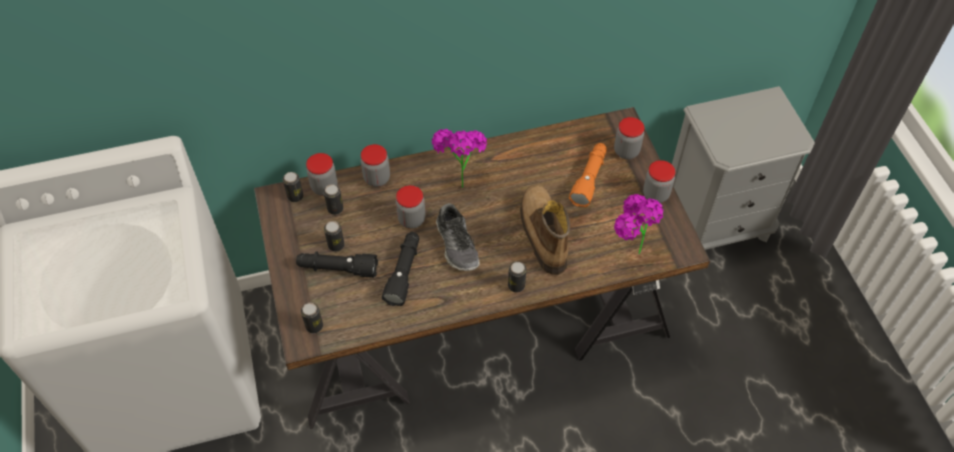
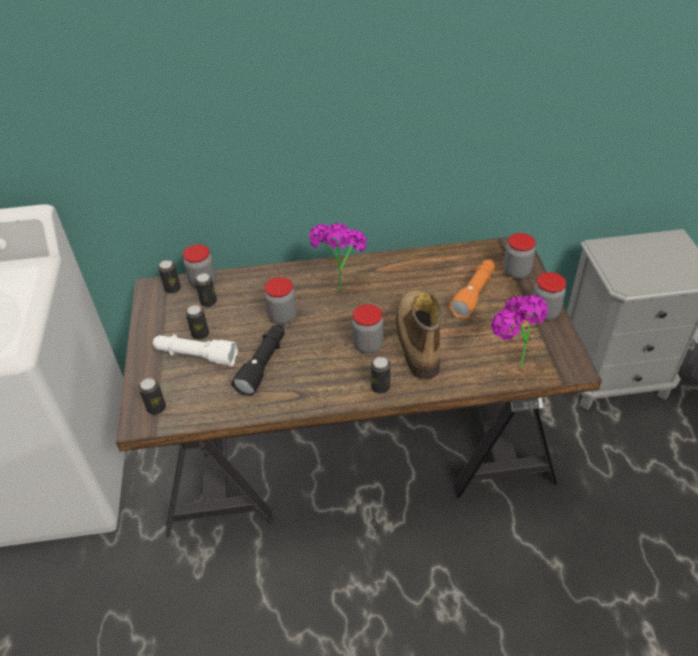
camera: 10 degrees right, 10 degrees down
black flashlight [296,251,378,278] -> white flashlight [153,334,238,366]
jar [361,144,390,187] -> jar moved to [352,304,383,354]
shoe [436,203,479,271] -> none

